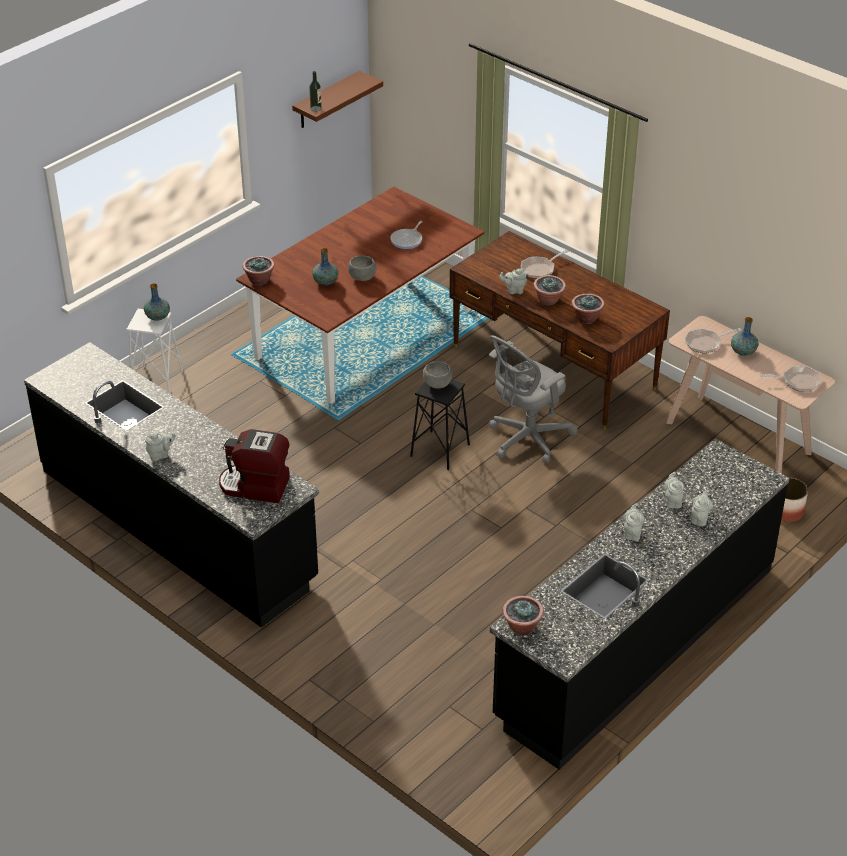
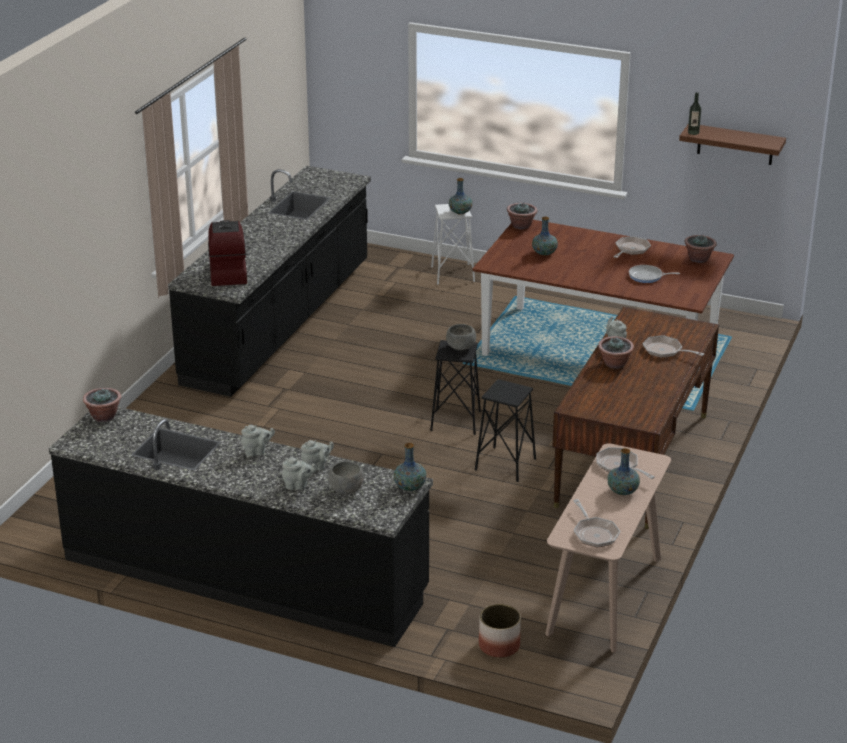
camera: 70 degrees right, 10 degrees down
grey teapot [145,433,176,461] -> none
grey bowl [348,255,377,281] -> grey bowl moved to [328,461,364,494]
grey office chair [489,335,578,463] -> black stool [475,379,536,482]
potted plant [572,294,604,324] -> potted plant moved to [685,235,717,263]
none -> vase [393,443,427,491]
none -> frying pan [613,236,651,258]

